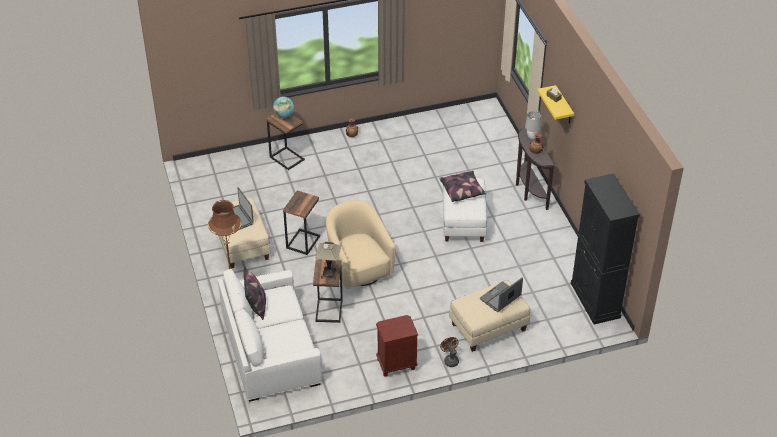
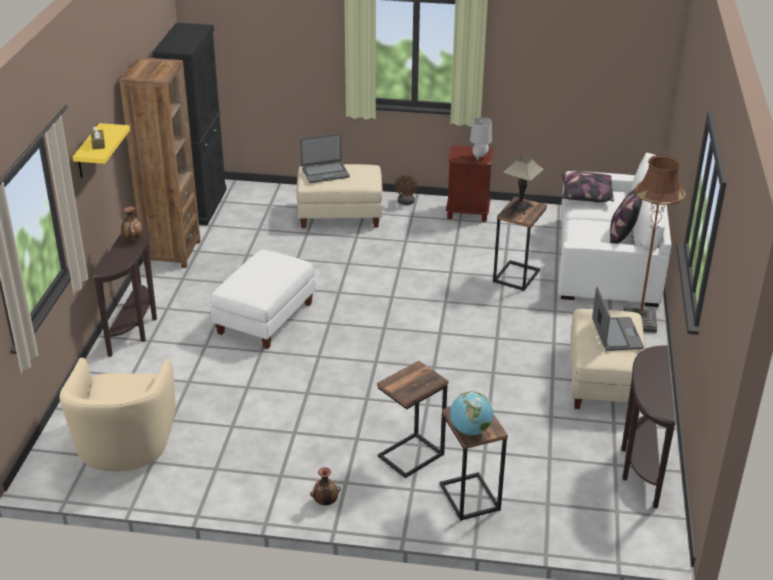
camera: 155 degrees left, 10 degrees down
side table [283,190,320,255] -> side table moved to [377,361,448,478]
beige armchair [326,200,395,289] -> beige armchair moved to [60,358,176,471]
pillow [439,171,486,202] -> pillow moved to [562,172,614,202]
grey table lamp [525,111,541,140] -> grey table lamp moved to [470,117,492,161]
none -> brown bookcase [119,57,200,268]
none -> brown console table [621,345,676,508]

